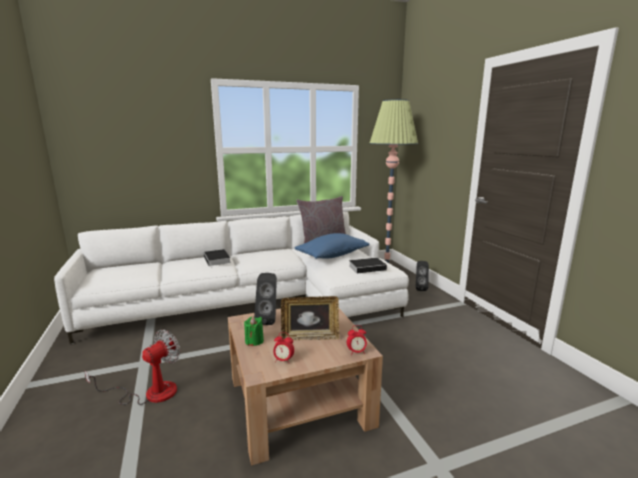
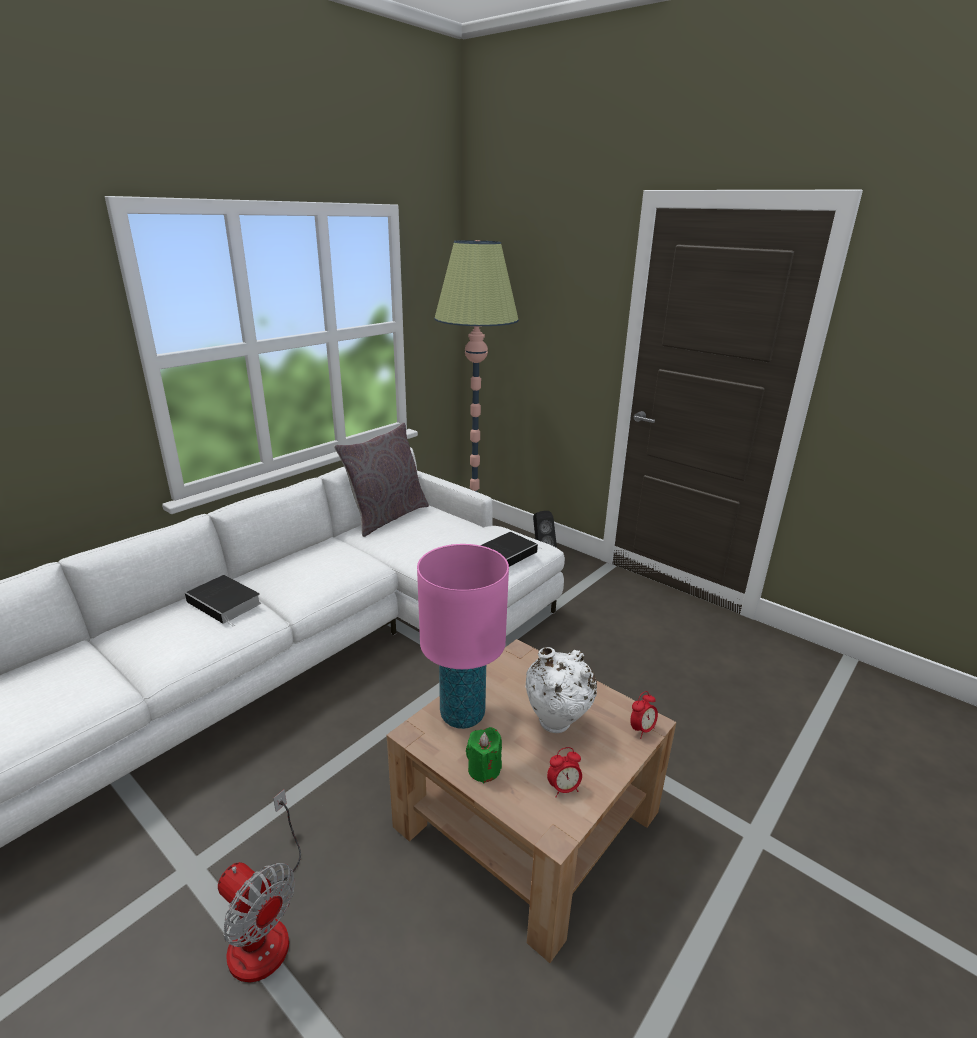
camera: 30 degrees left, 10 degrees up
fan [84,330,180,405] -> fan turned 120 degrees clockwise [218,789,301,983]
black speaker [254,273,277,325] -> pink table lamp [417,544,509,729]
picture frame [281,296,339,340] -> white vase [525,647,597,733]
blue pillow [294,233,370,259] -> none

